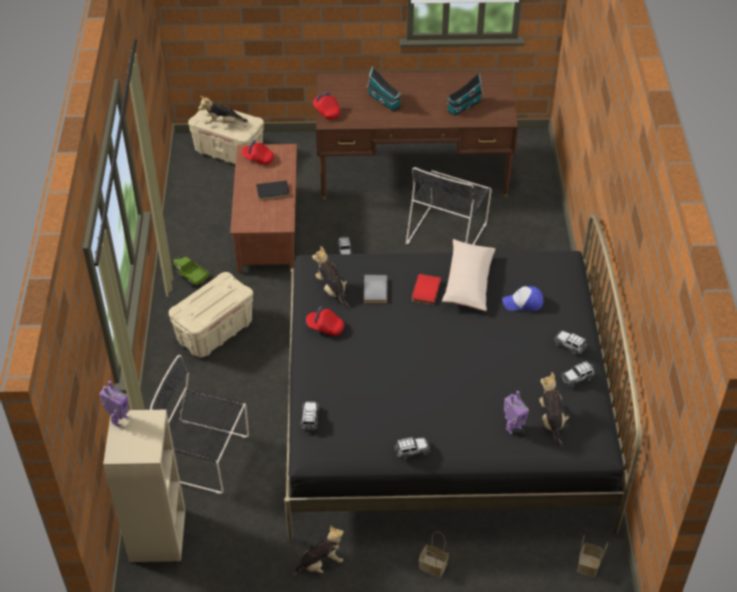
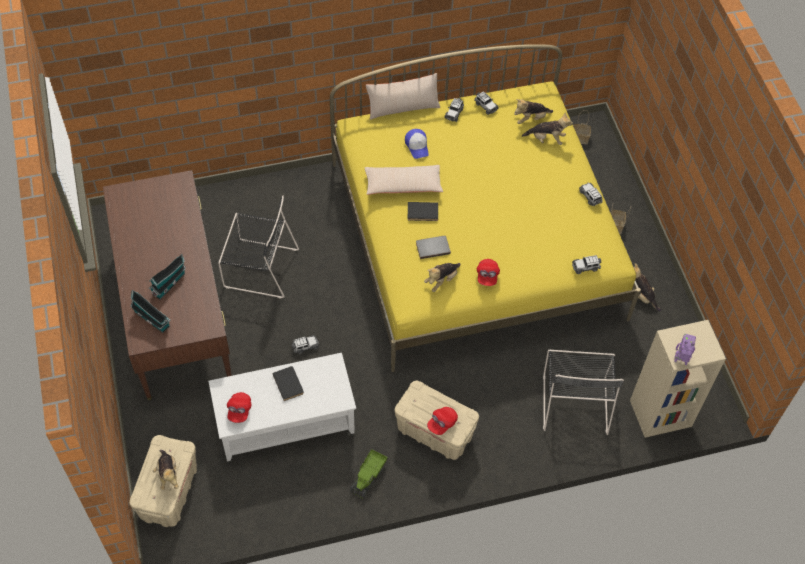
camera: 105 degrees left, 10 degrees up
brown coffee table [230,144,297,274] -> white coffee table [208,353,356,462]
black bed [284,214,642,541] -> yellow bed [330,44,641,372]
red cap [313,92,341,119] -> red cap moved to [427,407,458,435]
red book [412,274,441,305] -> black book [408,202,438,221]
toy house [446,73,483,116] -> toy house moved to [130,290,170,333]
toy robot [504,391,529,434] -> plush toy [522,113,573,145]
none -> beige pillow [366,73,440,120]

